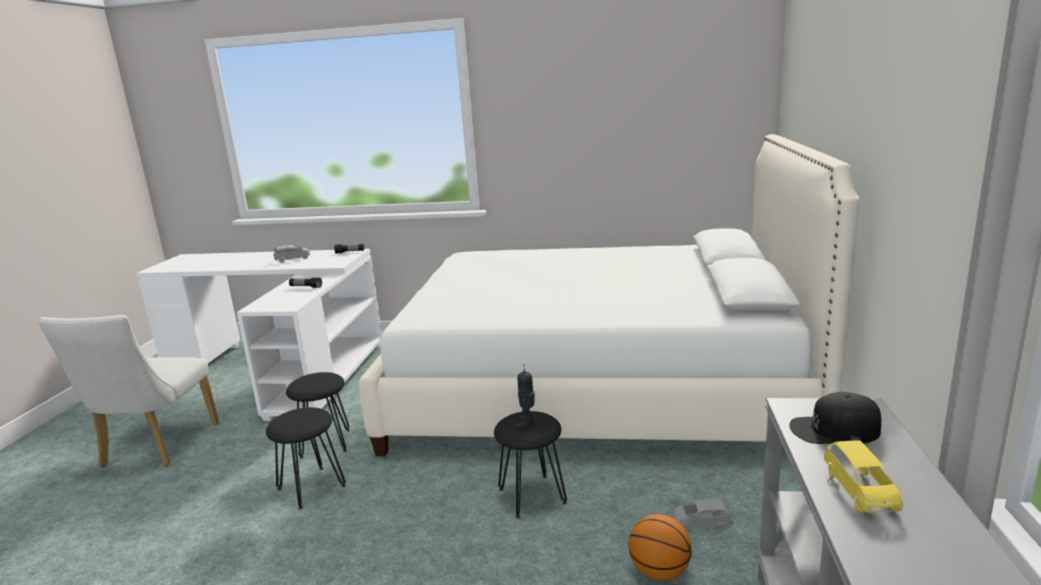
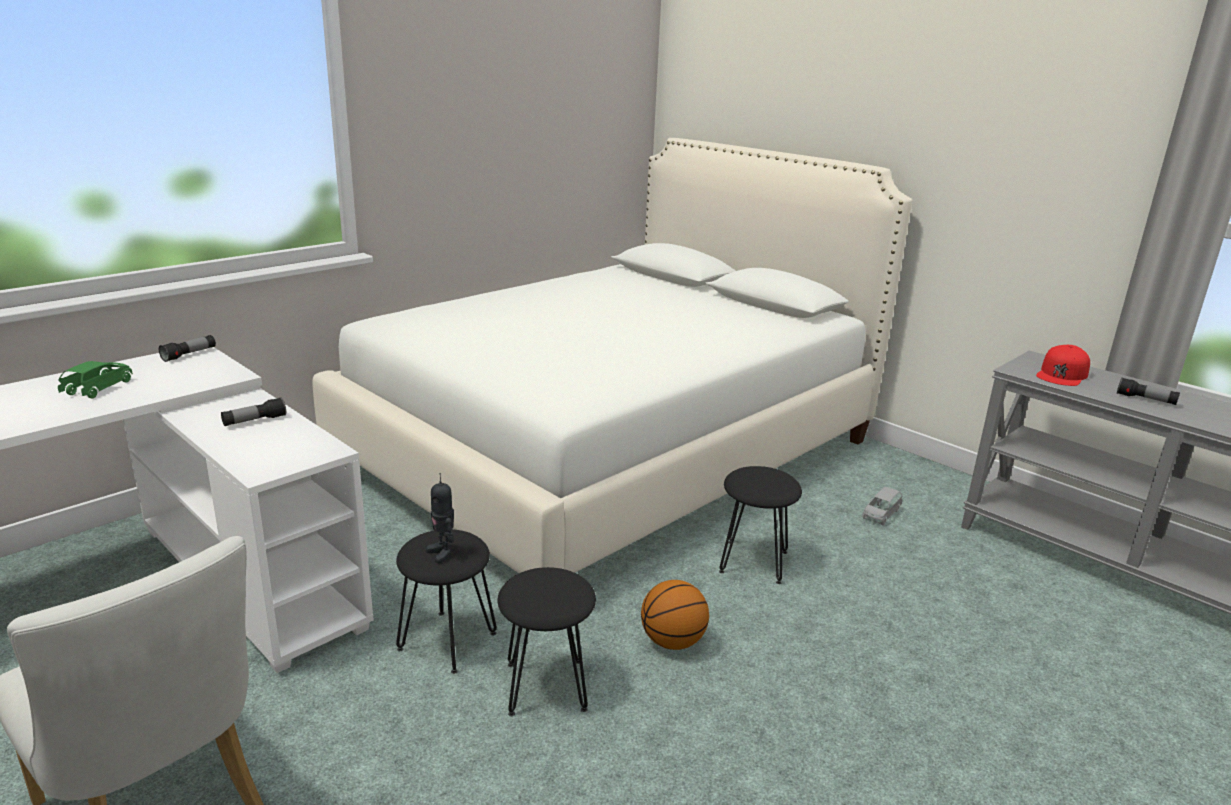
camera: 55 degrees left, 5 degrees up
grey toy car [273,245,310,263] -> green toy car [58,361,133,398]
toy robot [516,364,535,429] -> toy robot moved to [426,473,454,564]
basketball [628,514,692,581] -> basketball moved to [641,580,709,650]
black cap [790,392,881,444] -> red cap [1036,345,1090,386]
yellow toy car [824,440,903,513] -> flashlight [1117,377,1180,405]

